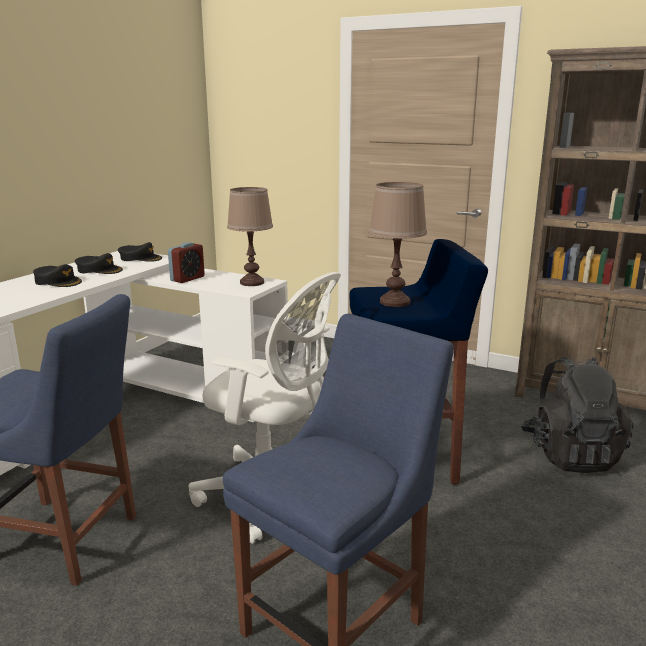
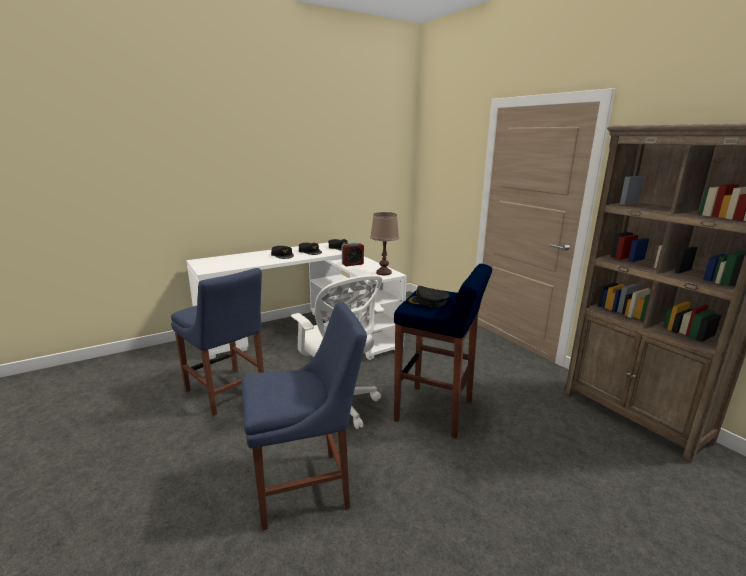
camera: 30 degrees right, 0 degrees up
brown table lamp [369,182,427,307] -> black cap [408,286,450,307]
black backpack [521,357,633,473] -> none

